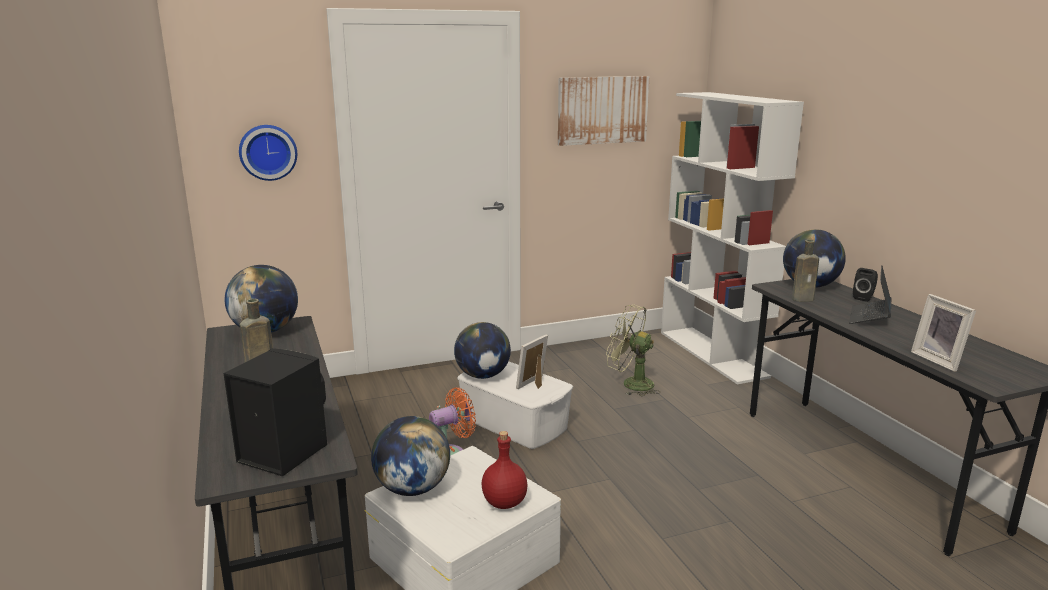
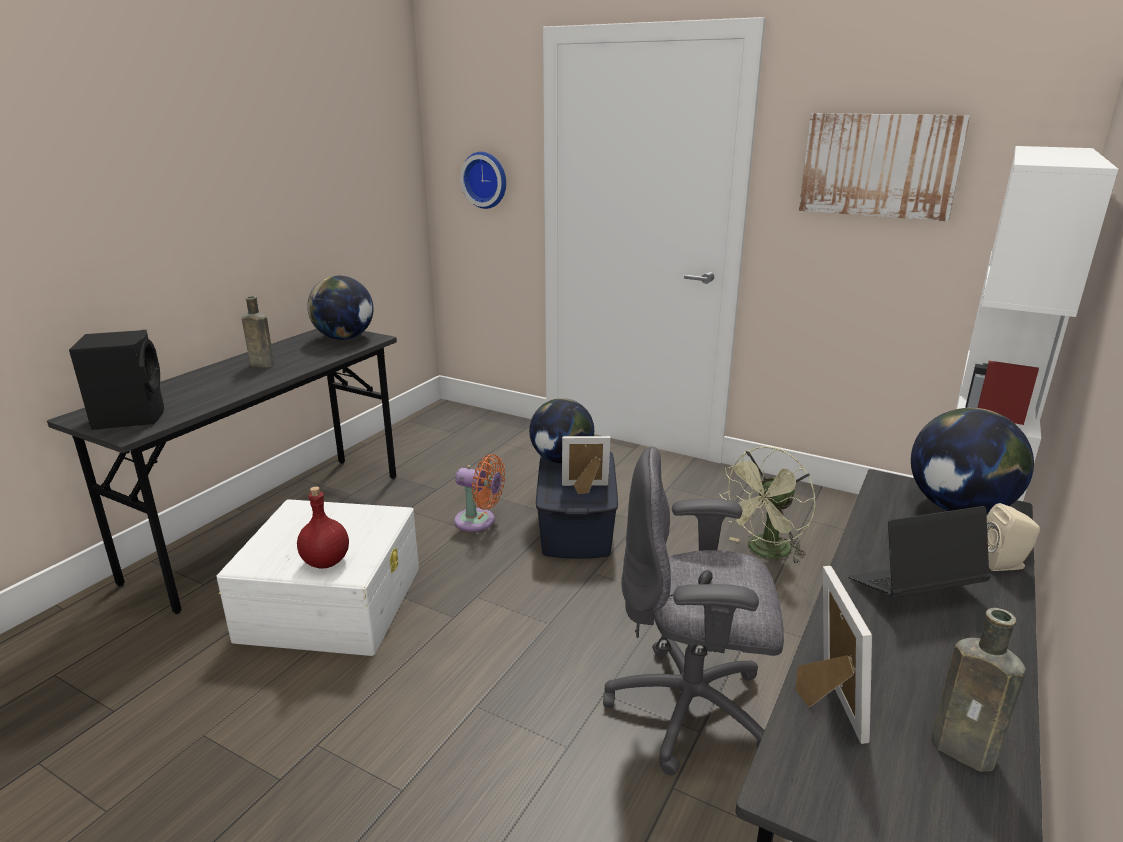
camera: 50 degrees right, 5 degrees up
globe [371,416,450,496] -> none
white storage box [457,361,573,449] -> blue storage box [536,452,618,559]
green fan [606,305,660,396] -> green fan turned 120 degrees counterclockwise [719,446,816,565]
brown bottle [792,240,819,302] -> brown bottle moved to [931,608,1026,772]
black speaker [853,268,878,302] -> beige speaker [987,503,1040,571]
picture frame [911,294,976,372] -> picture frame turned 150 degrees clockwise [796,566,872,744]
none -> grey office chair [603,446,784,775]

